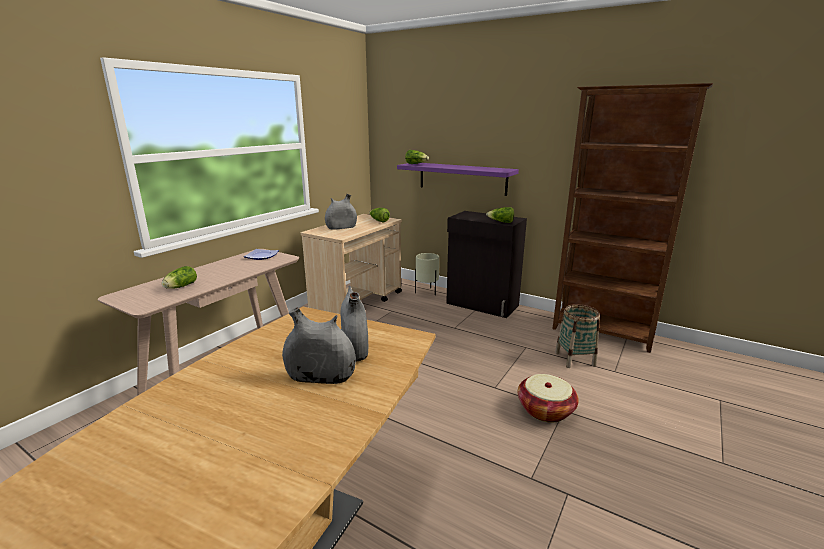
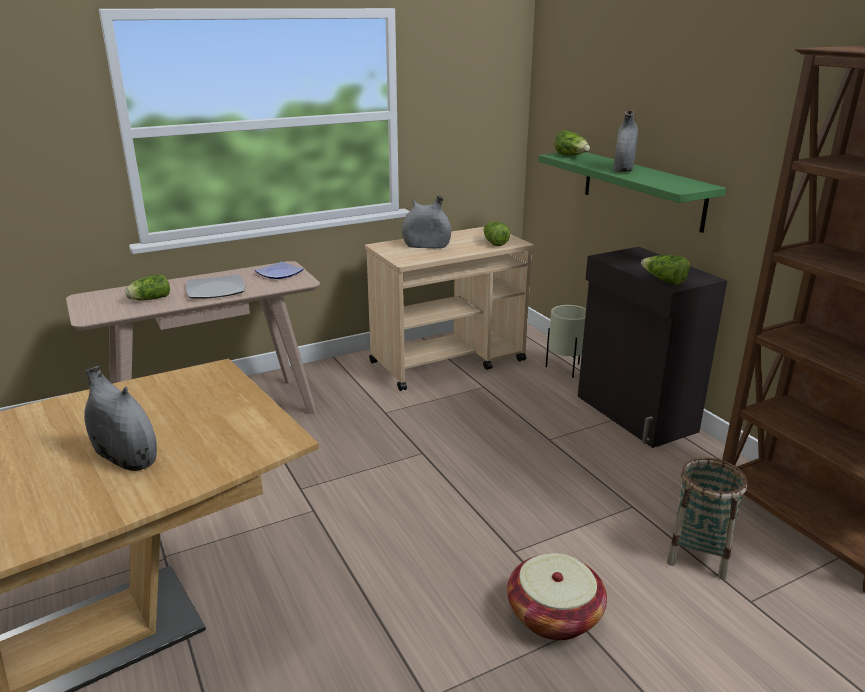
camera: 30 degrees right, 5 degrees up
grey vase [340,286,368,362] -> grey vase moved to [613,110,638,172]
purple shelf [397,163,519,196] -> green shelf [539,152,726,233]
none -> plate [186,274,245,298]

